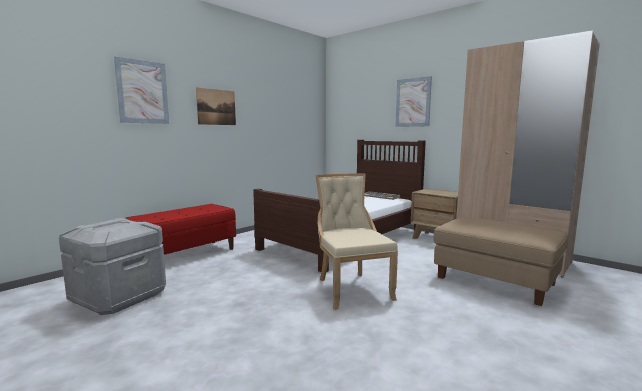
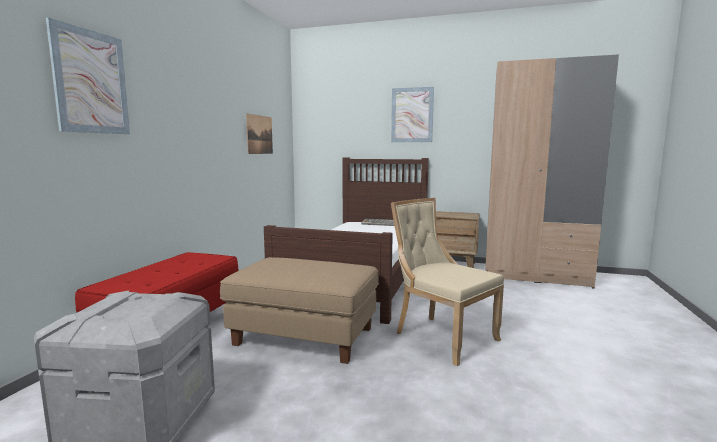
camera: 25 degrees left, 0 degrees up
picture [196,88,236,125] -> picture moved to [246,114,273,154]
beige ottoman [433,217,568,306] -> beige ottoman moved to [220,257,379,364]

